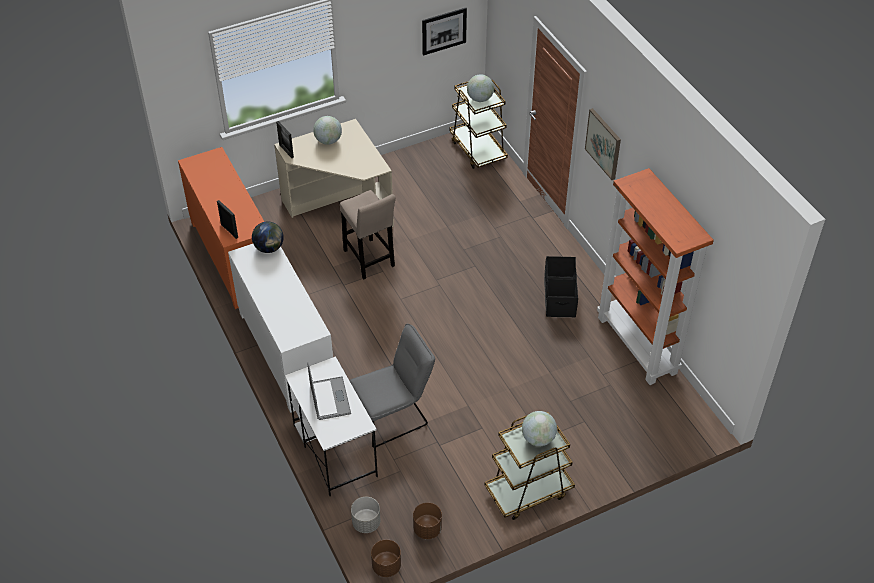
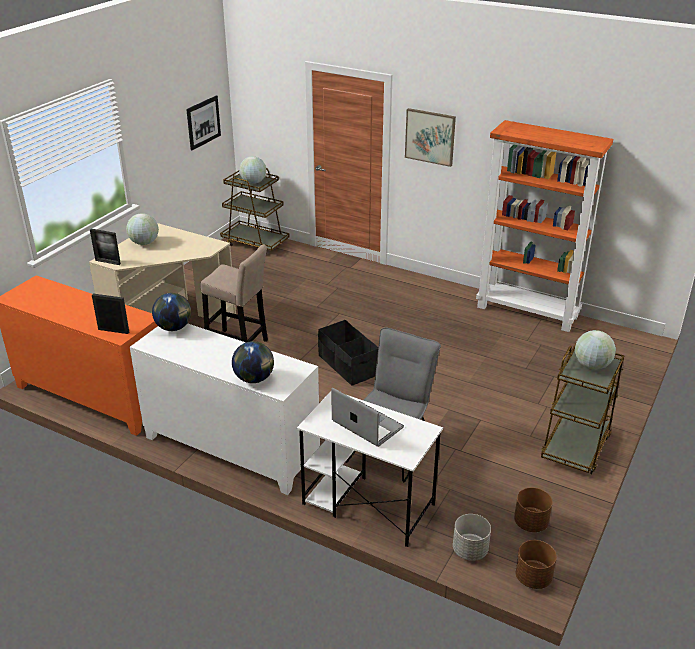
camera: 35 degrees left, 15 degrees down
black storage box [544,256,578,317] -> black storage box moved to [318,320,378,386]
none -> globe [232,341,274,383]

